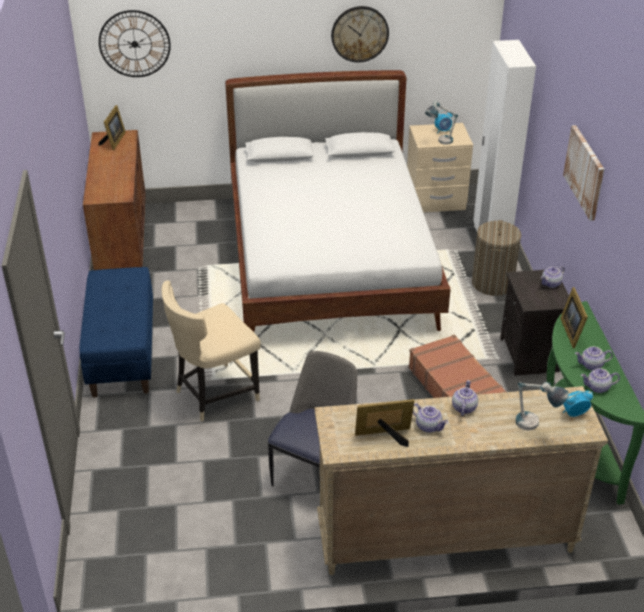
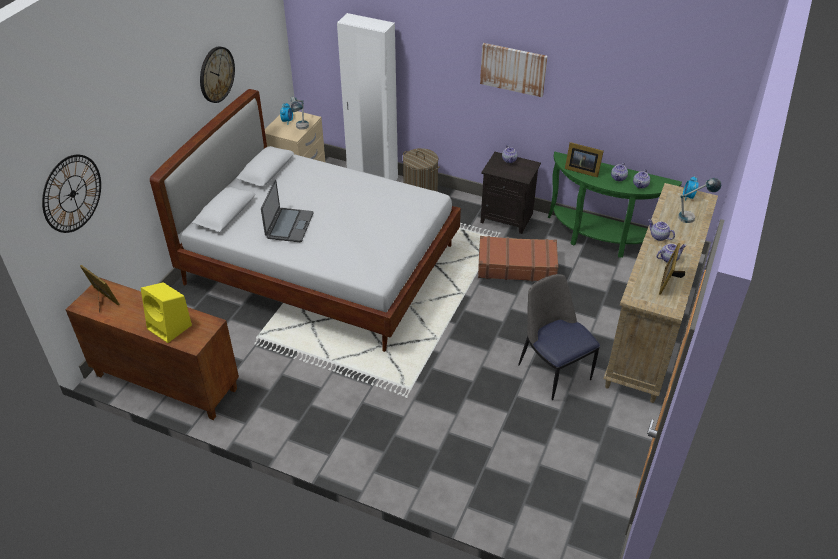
camera: 60 degrees left, 5 degrees up
blue bench [79,267,153,398] -> none
beige chair [162,281,261,421] -> none
none -> yellow speaker [141,283,192,343]
none -> laptop [261,180,313,242]

